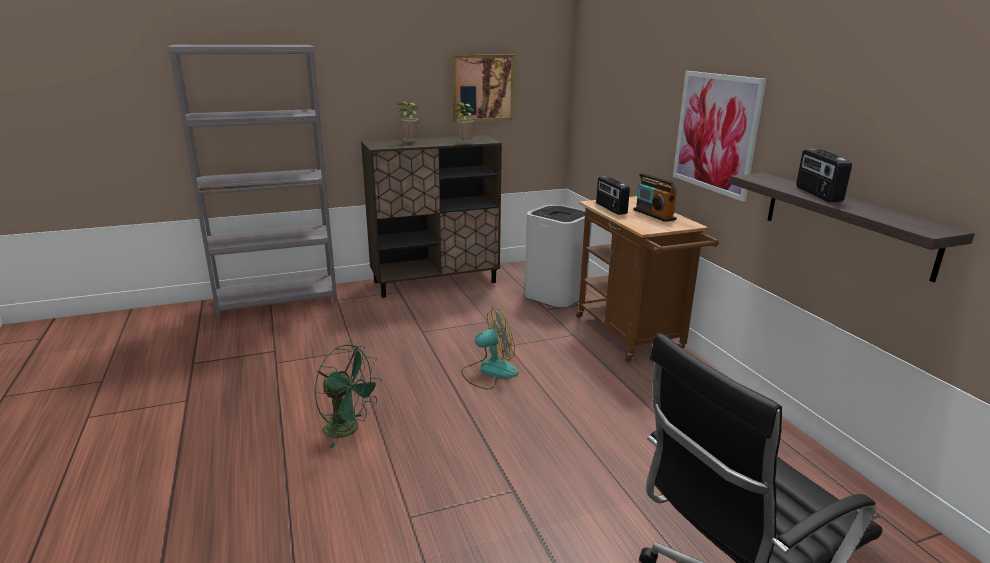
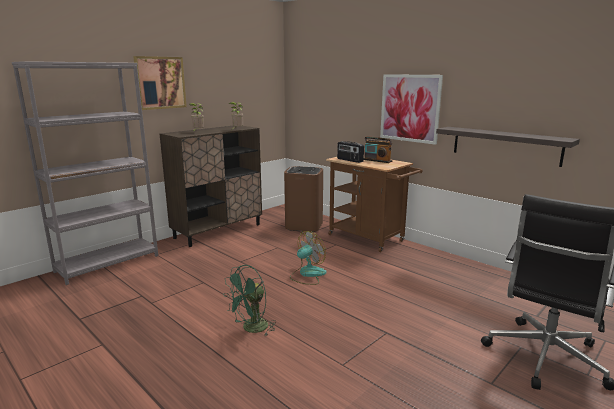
camera: 25 degrees left, 5 degrees down
green fan [314,345,381,448] -> green fan turned 135 degrees clockwise [223,265,275,336]
picture [452,55,514,122] -> picture moved to [133,56,187,110]
white trash can [524,205,592,308] -> brown trash can [284,166,323,232]
radio [796,149,852,202] -> none

